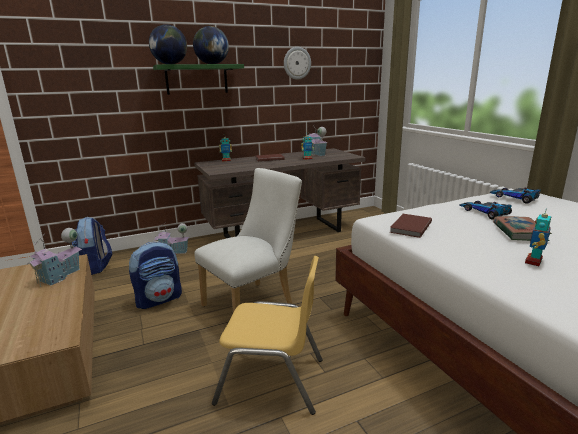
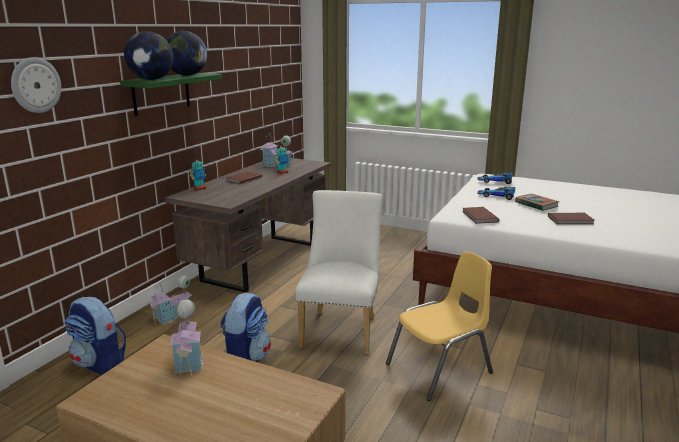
camera: 40 degrees left, 0 degrees up
wall clock [284,47,311,80] -> wall clock moved to [11,57,61,113]
toy robot [525,208,551,266] -> brown book [548,213,594,225]

